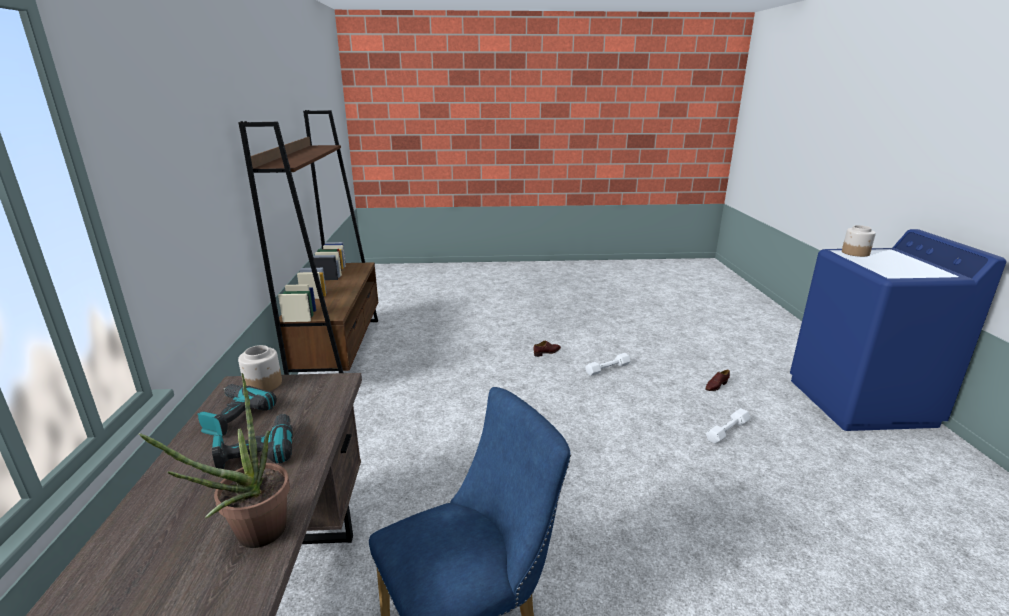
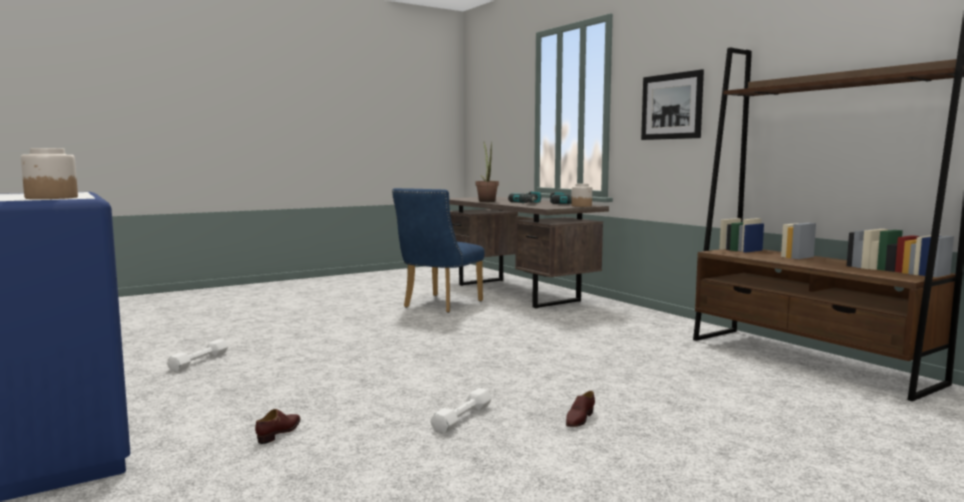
camera: 150 degrees right, 15 degrees down
white dumbbell [706,408,750,444] -> white dumbbell moved to [167,339,228,371]
none -> picture [641,69,704,140]

